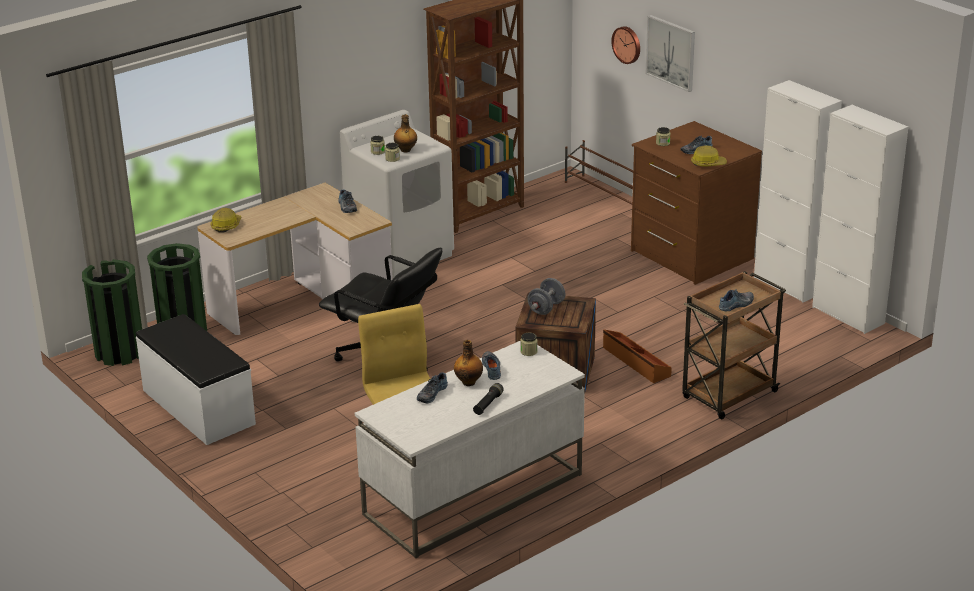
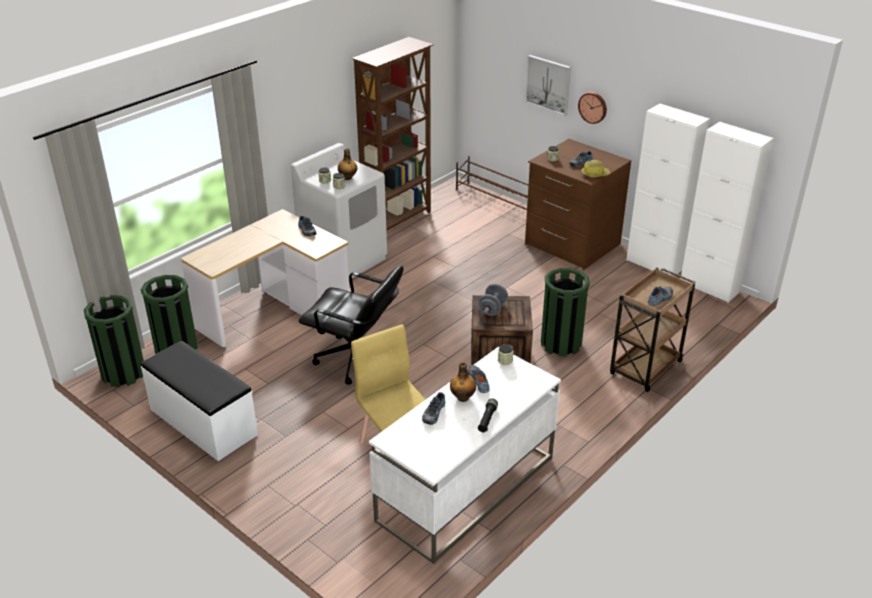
camera: 10 degrees left, 5 degrees up
hard hat [210,208,241,233] -> none
brown storage box [603,330,672,383] -> green trash can [541,268,590,356]
wall clock [611,26,640,64] -> wall clock moved to [578,92,607,124]

